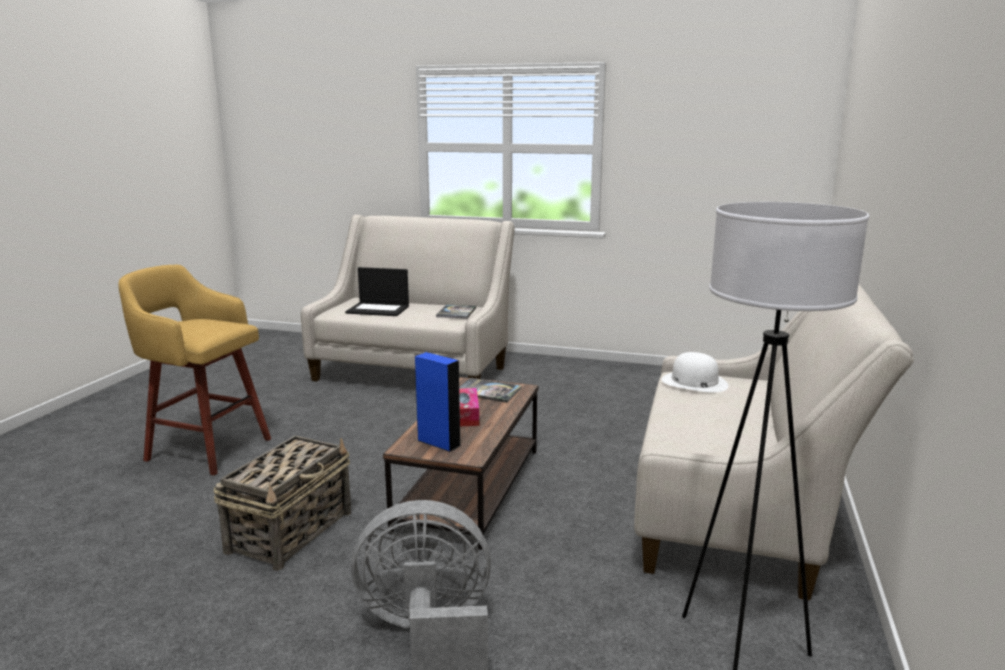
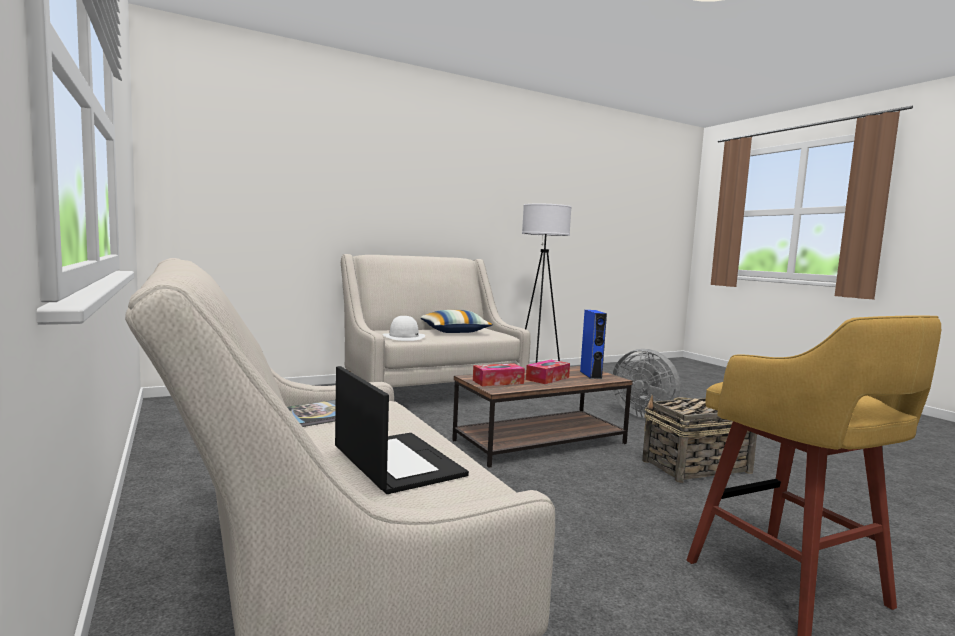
camera: 135 degrees left, 10 degrees down
book [459,378,522,403] -> tissue box [473,363,525,386]
none -> pillow [421,310,493,333]

